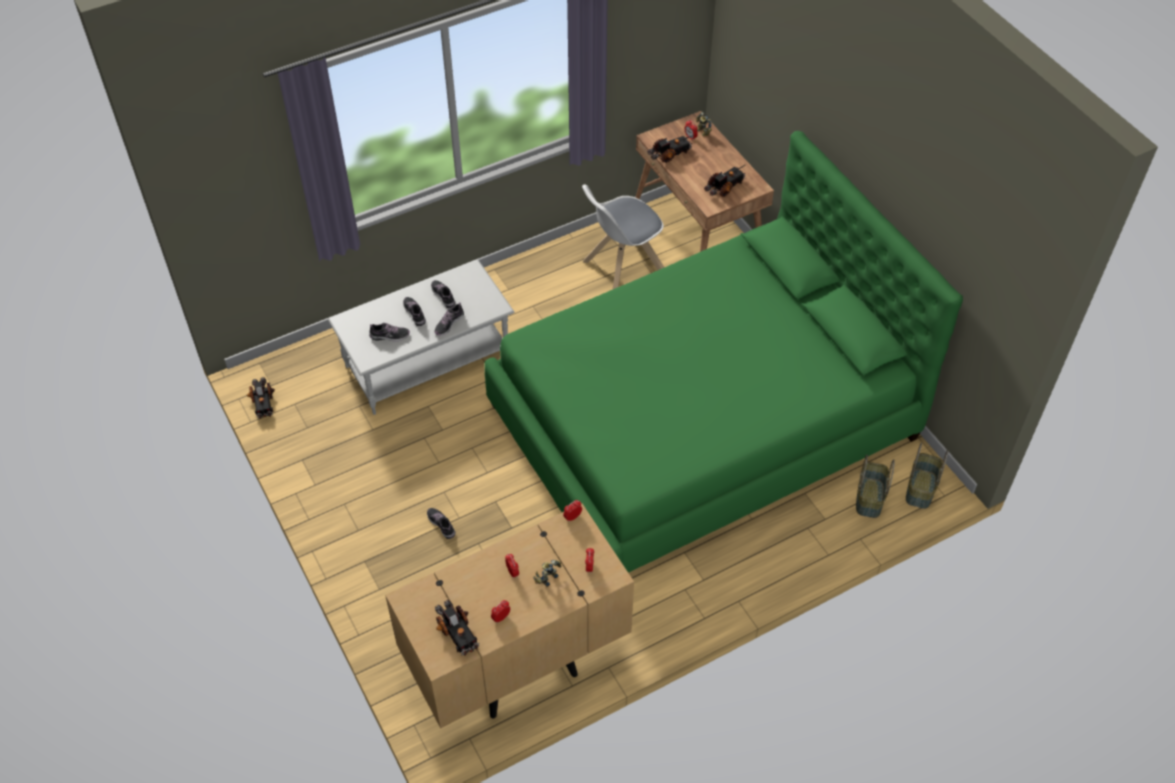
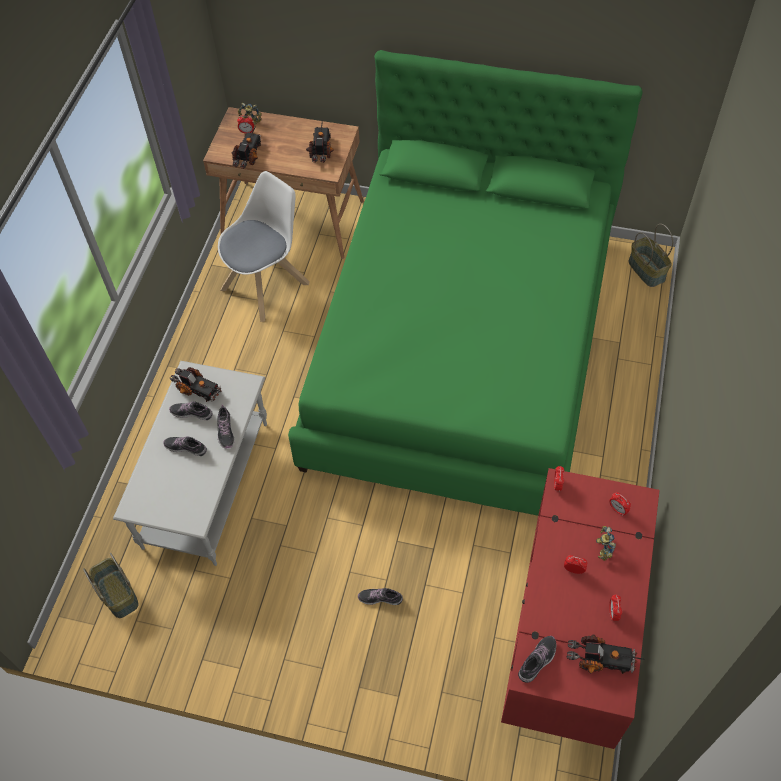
camera: 45 degrees left, 5 degrees up
toy truck [247,377,275,419] -> toy truck moved to [170,367,222,402]
shoe [369,323,410,342] -> shoe moved to [518,636,556,683]
beige dresser [385,503,634,728] -> red dresser [501,468,660,749]
chair [582,184,665,289] -> chair turned 150 degrees counterclockwise [218,171,310,322]
basket [856,454,895,518] -> basket moved to [83,553,138,618]

